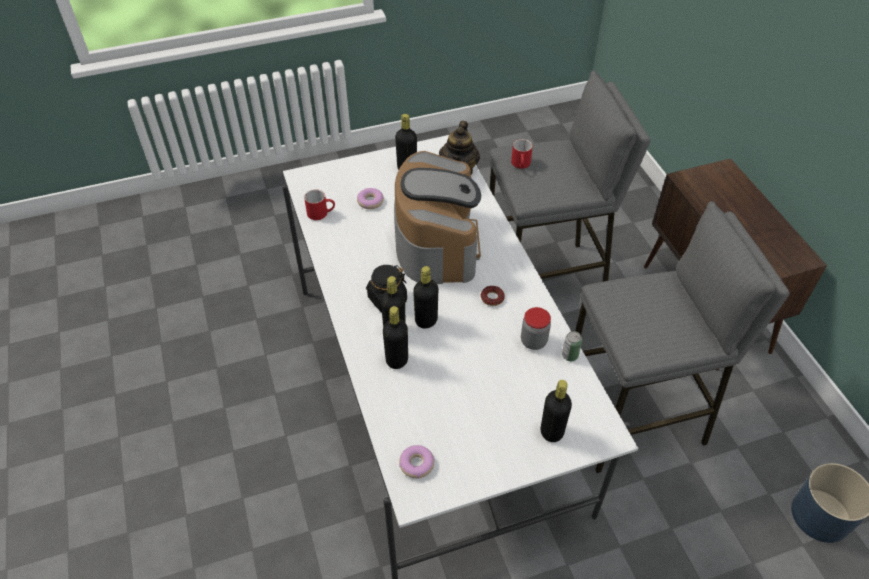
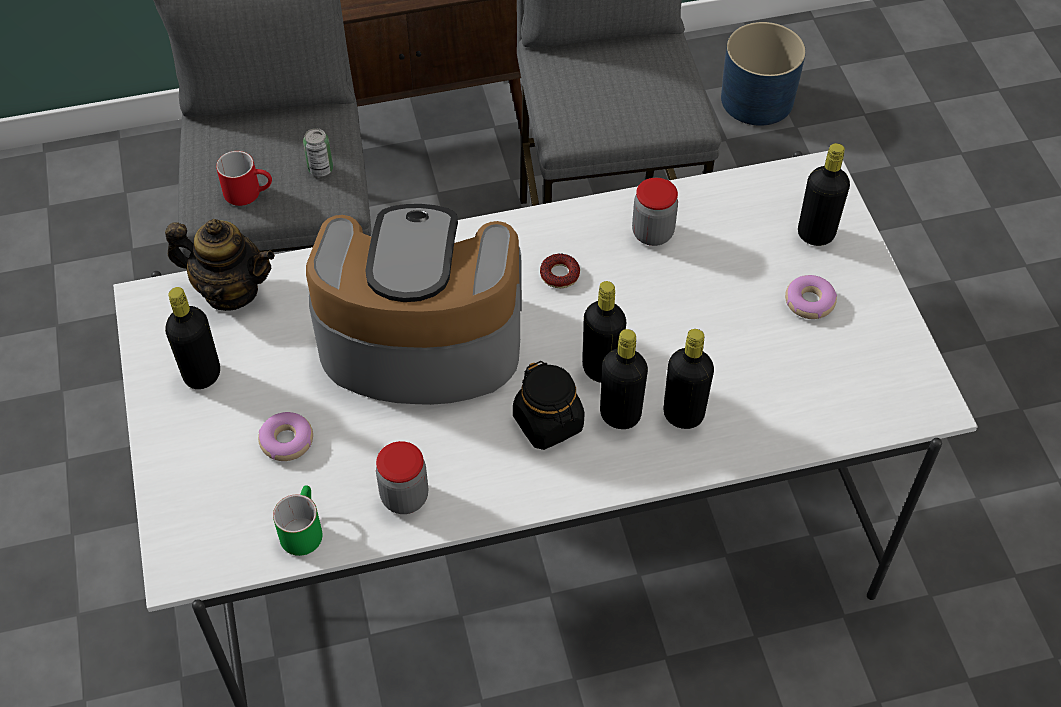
camera: 85 degrees left, 5 degrees up
red mug [304,189,335,220] -> green mug [273,485,323,556]
donut [399,445,435,478] -> donut moved to [785,275,837,319]
can [562,331,582,361] -> can moved to [303,128,333,177]
none -> jar [376,441,428,514]

